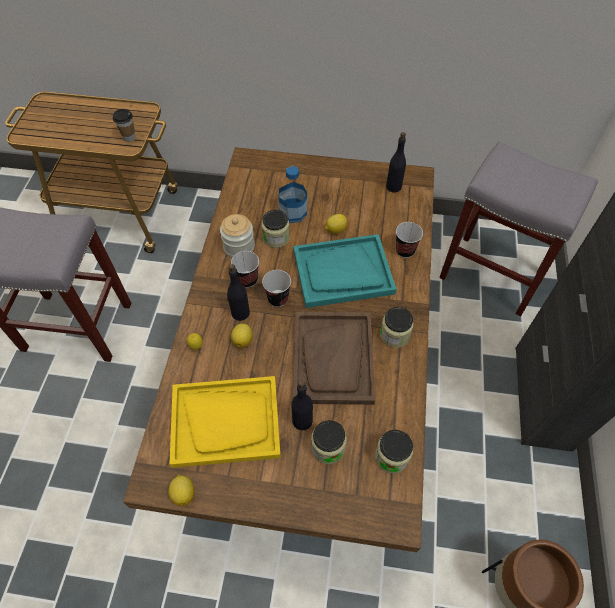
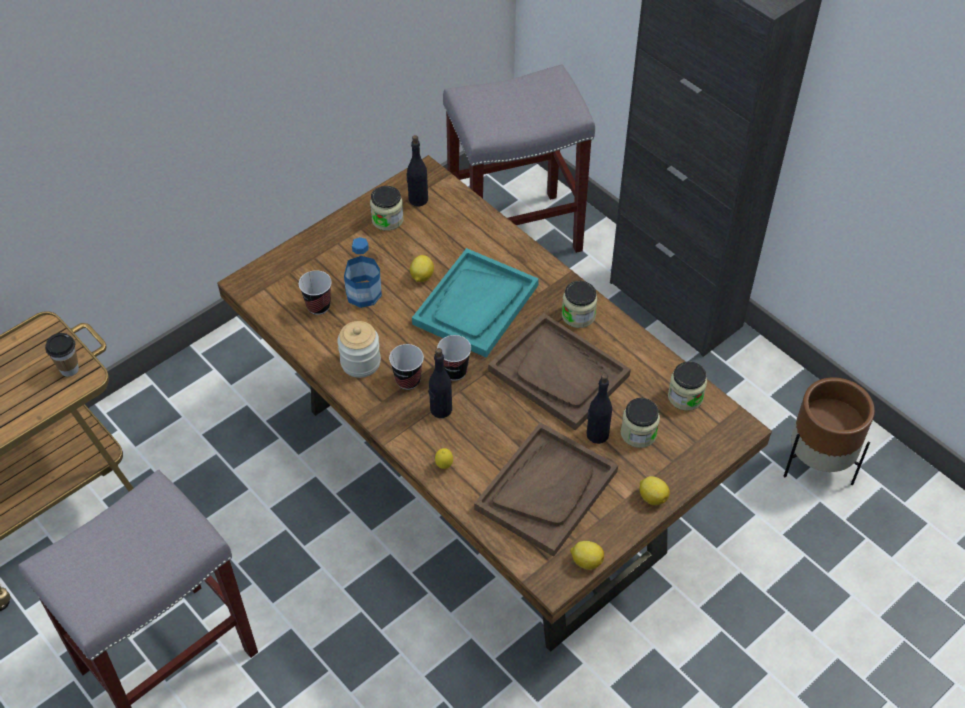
camera: 50 degrees left, 5 degrees down
yellow tray [169,376,281,468] -> brown tray [474,422,618,557]
lemon [231,323,253,348] -> lemon moved to [639,476,670,505]
jar [262,210,290,248] -> jar moved to [370,186,404,231]
cup [396,222,423,258] -> cup moved to [299,270,332,315]

